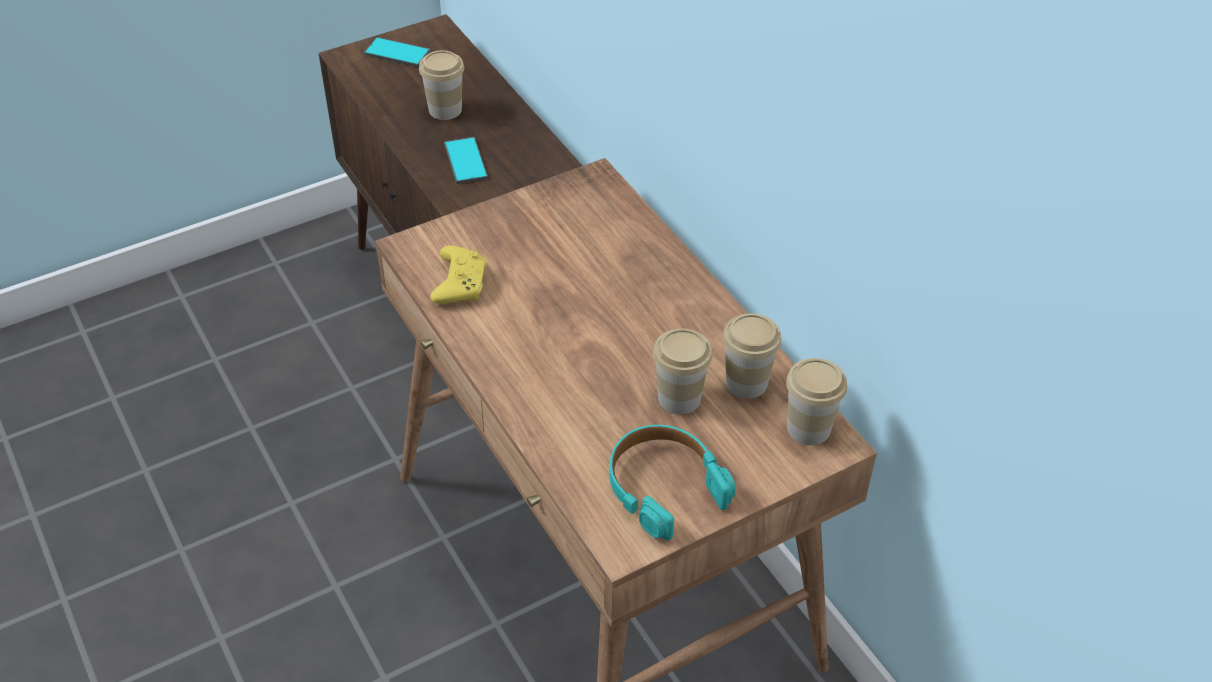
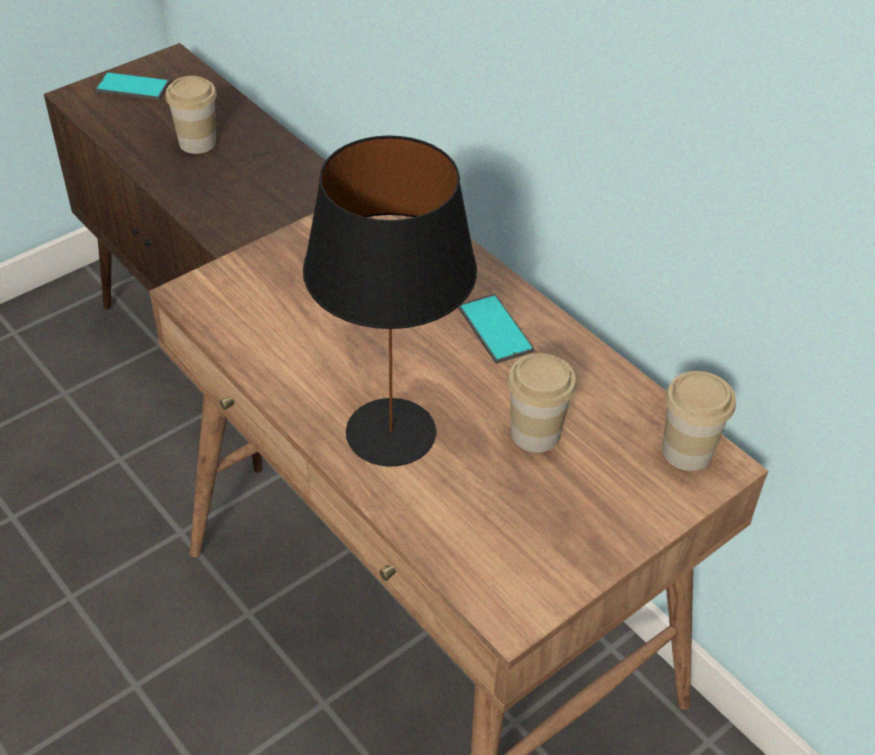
camera: 10 degrees left, 0 degrees up
yellow game controller [430,246,487,304] -> none
phone [444,137,488,184] -> phone moved to [458,294,534,363]
turquoise headphones [609,425,736,541] -> none
cup [723,313,782,399] -> none
none -> black table lamp [303,135,477,467]

